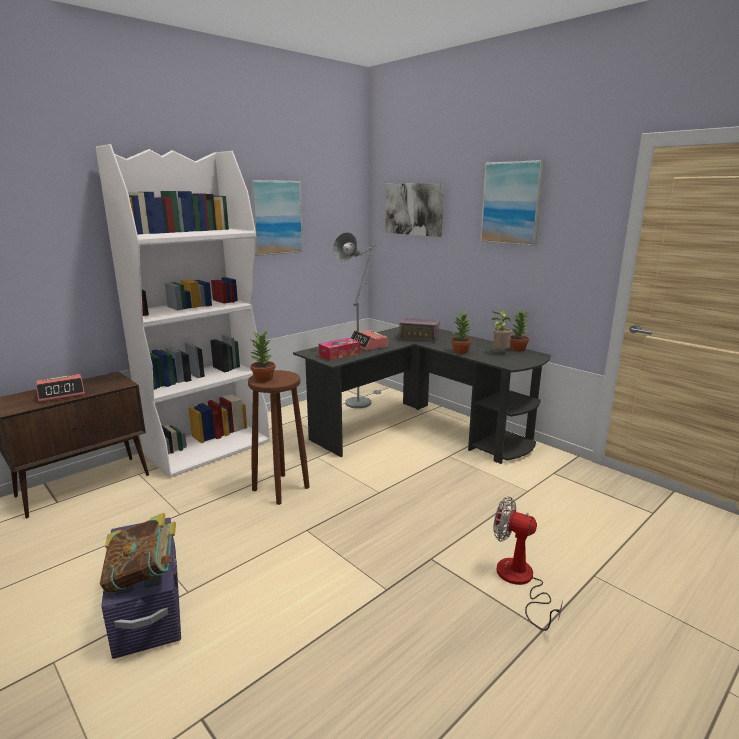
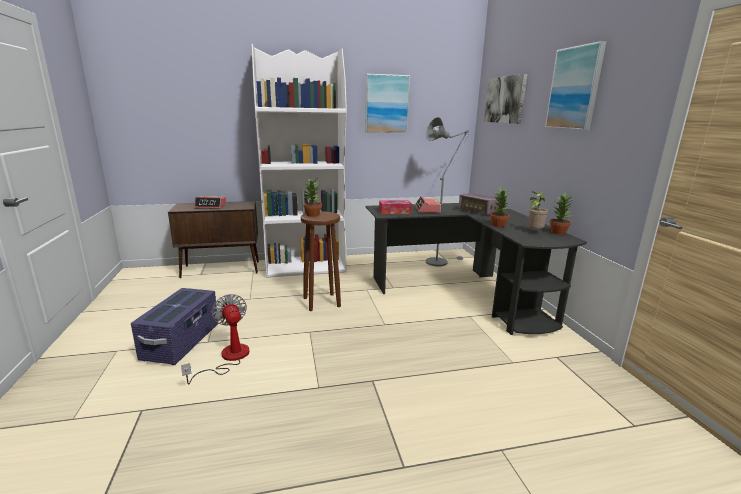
camera: 30 degrees right, 0 degrees up
book [100,513,176,593] -> none
fan [493,497,563,631] -> fan moved to [181,294,249,384]

